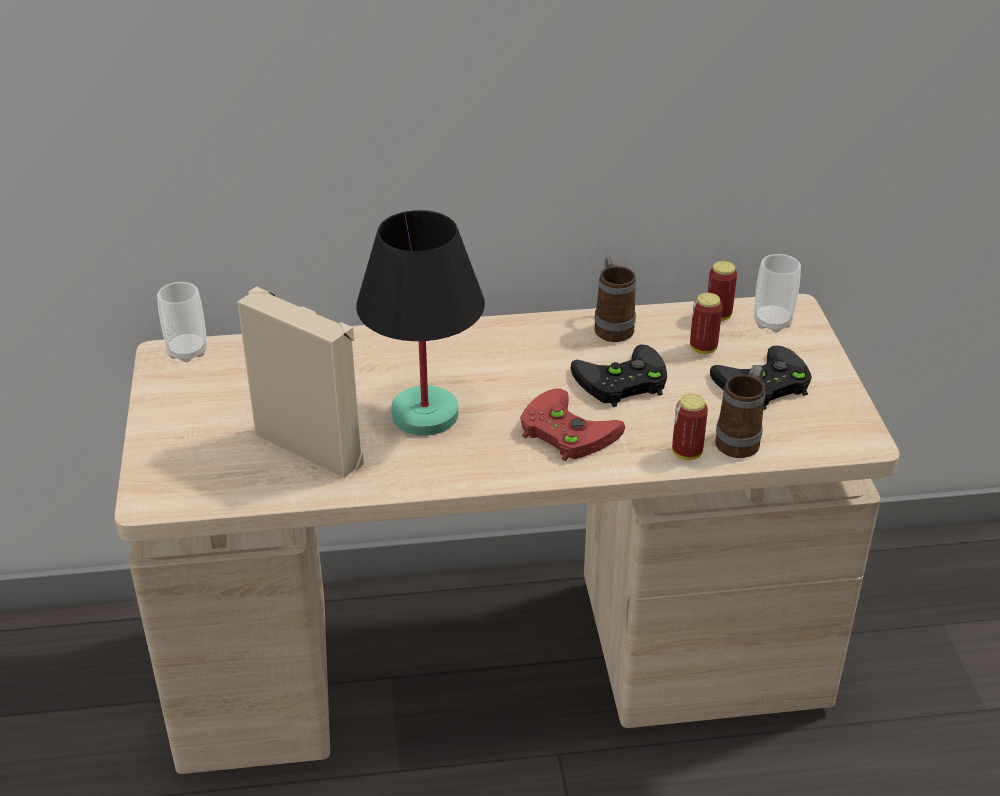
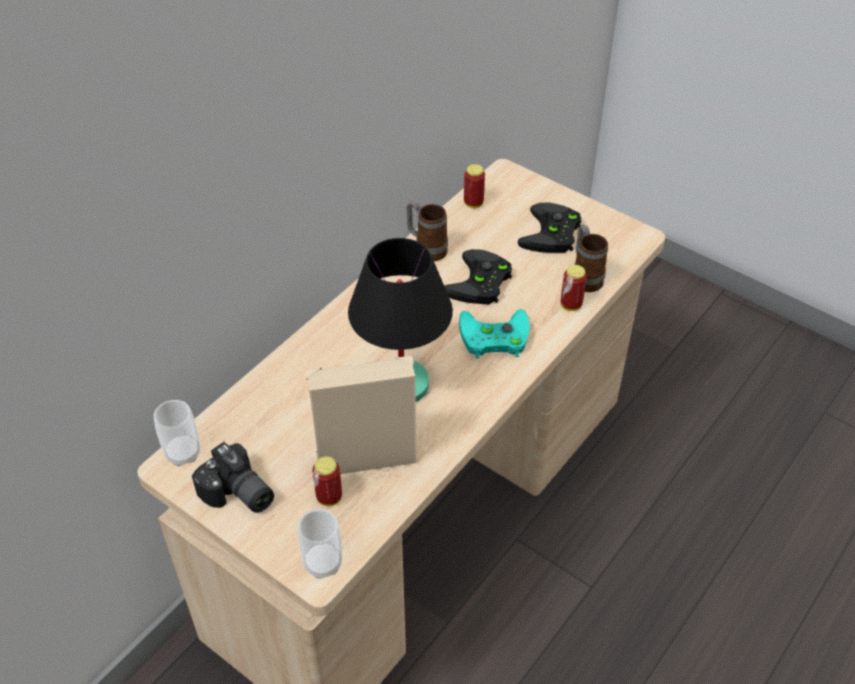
camera: 45 degrees left, 10 degrees up
red game controller [520,389,625,461] -> turquoise game controller [459,309,530,358]
can [690,292,722,354] -> can moved to [312,456,342,506]
cup [754,254,801,332] -> cup moved to [298,509,342,579]
none -> camera [192,441,274,513]

